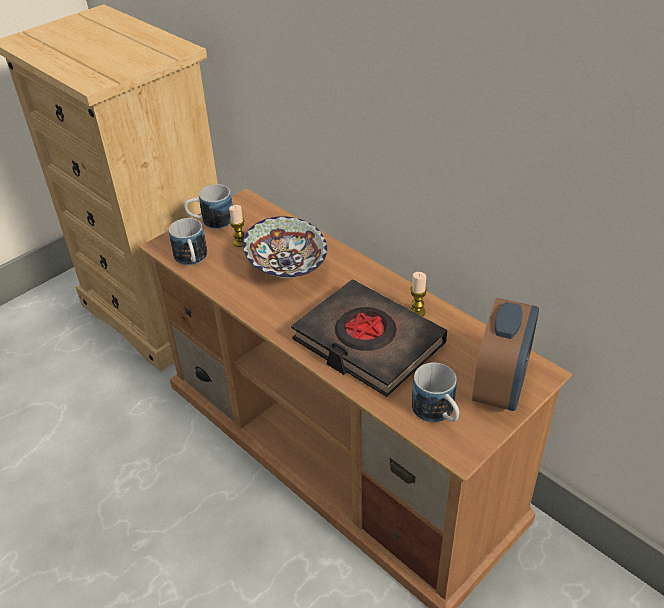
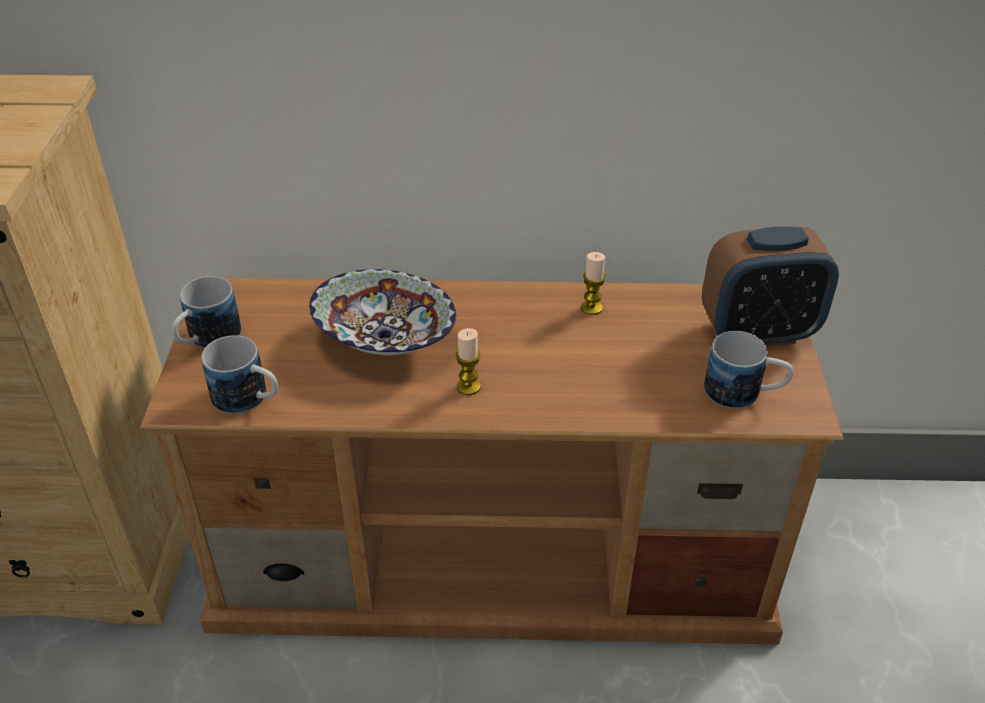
camera: 45 degrees left, 0 degrees up
candle [229,205,245,247] -> candle moved to [456,328,481,395]
black book [291,279,447,397] -> none
alarm clock [472,298,539,411] -> alarm clock turned 105 degrees clockwise [702,226,839,346]

